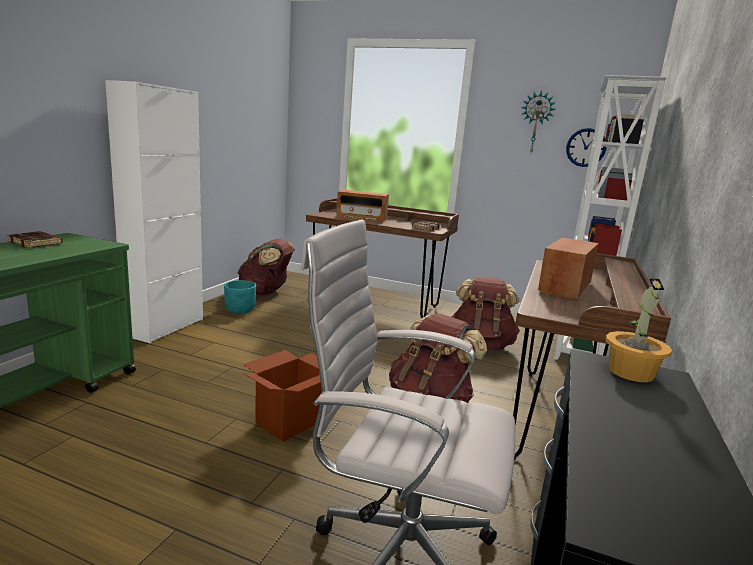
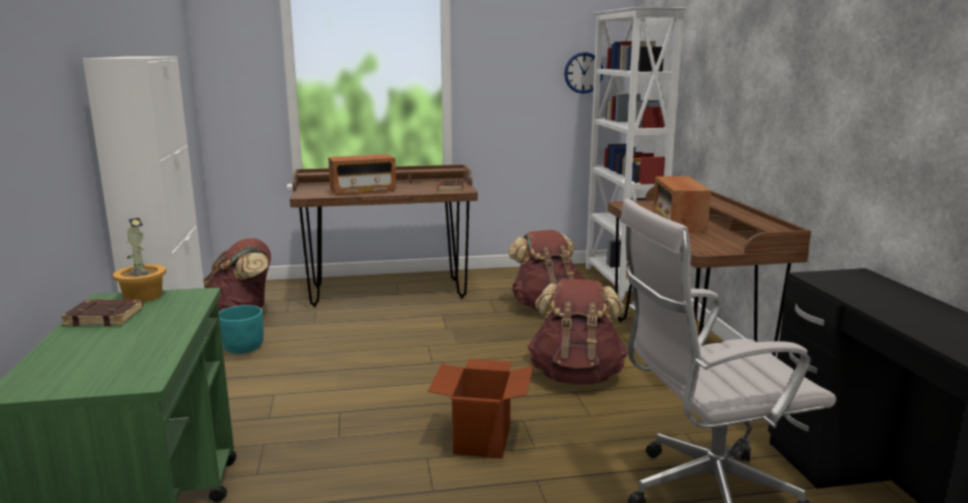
camera: 30 degrees left, 0 degrees up
wall clock [521,90,556,153] -> none
potted plant [606,279,672,382] -> potted plant moved to [113,218,166,302]

